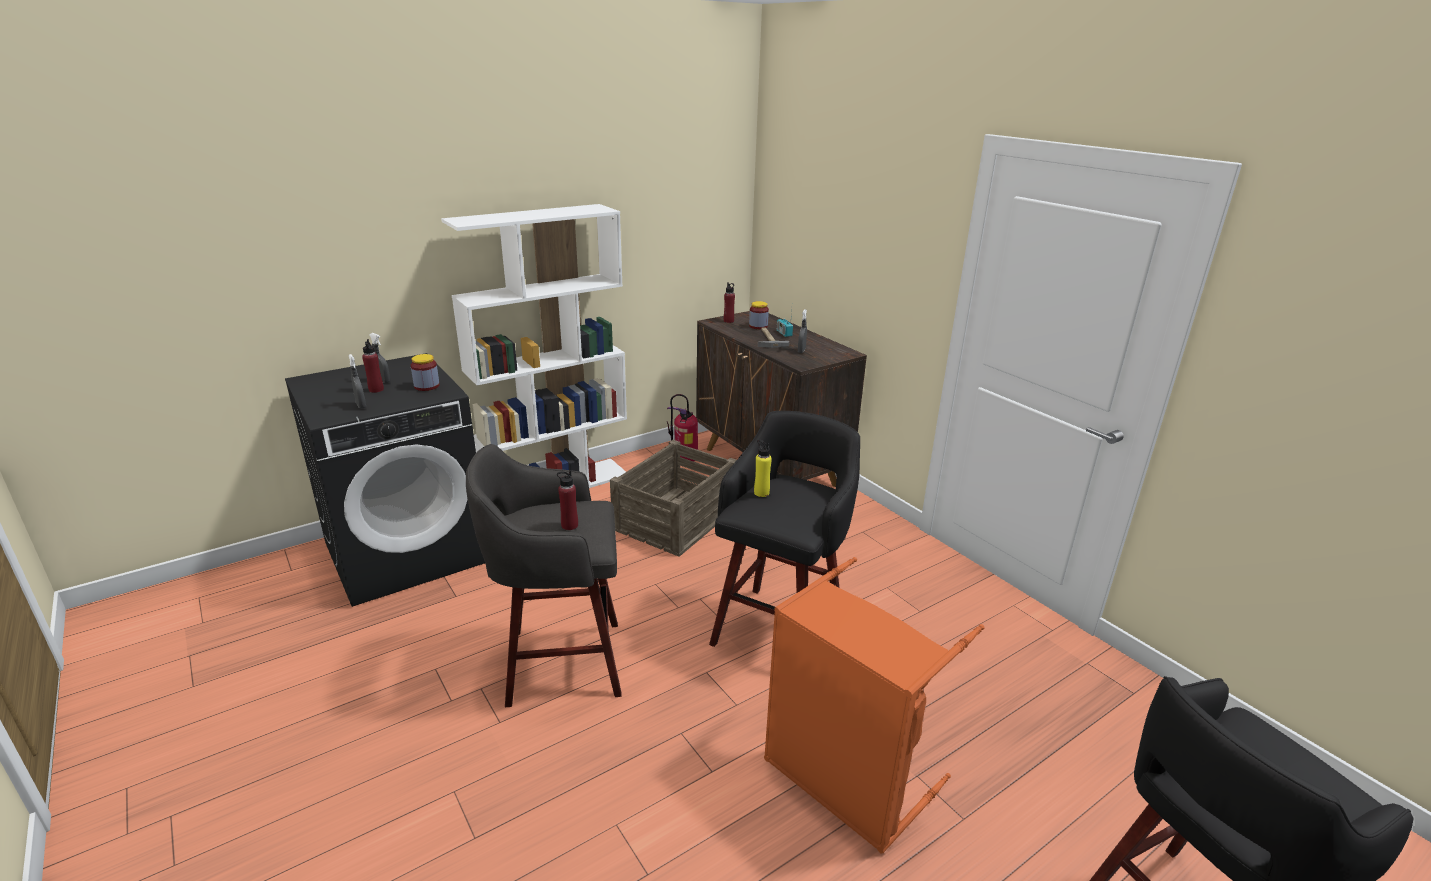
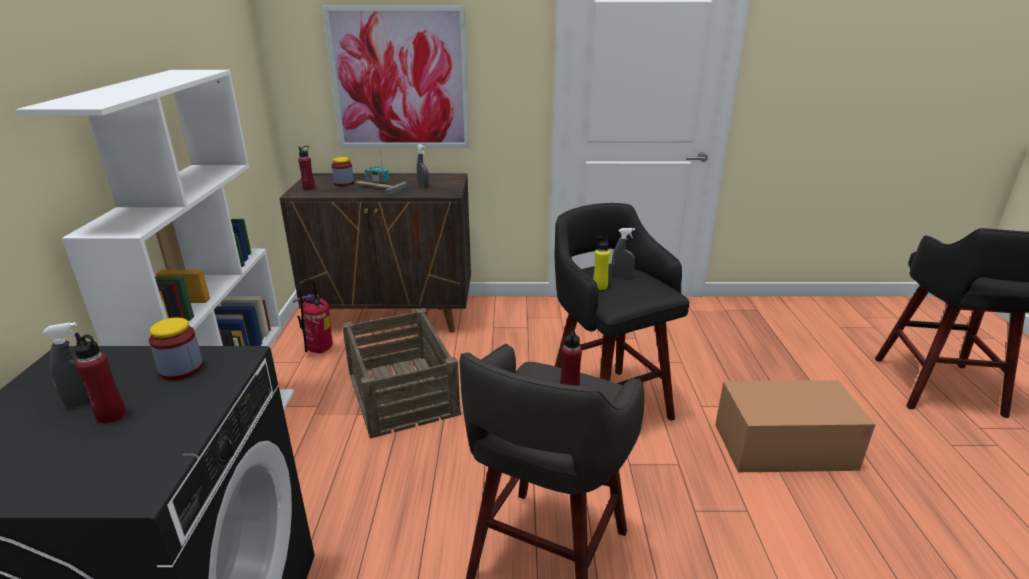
camera: 55 degrees left, 0 degrees up
grey spray bottle [349,354,366,409] -> grey spray bottle moved to [611,228,635,277]
orange laundry basket [764,557,984,854] -> cardboard box [715,380,876,472]
none -> picture [322,6,470,148]

